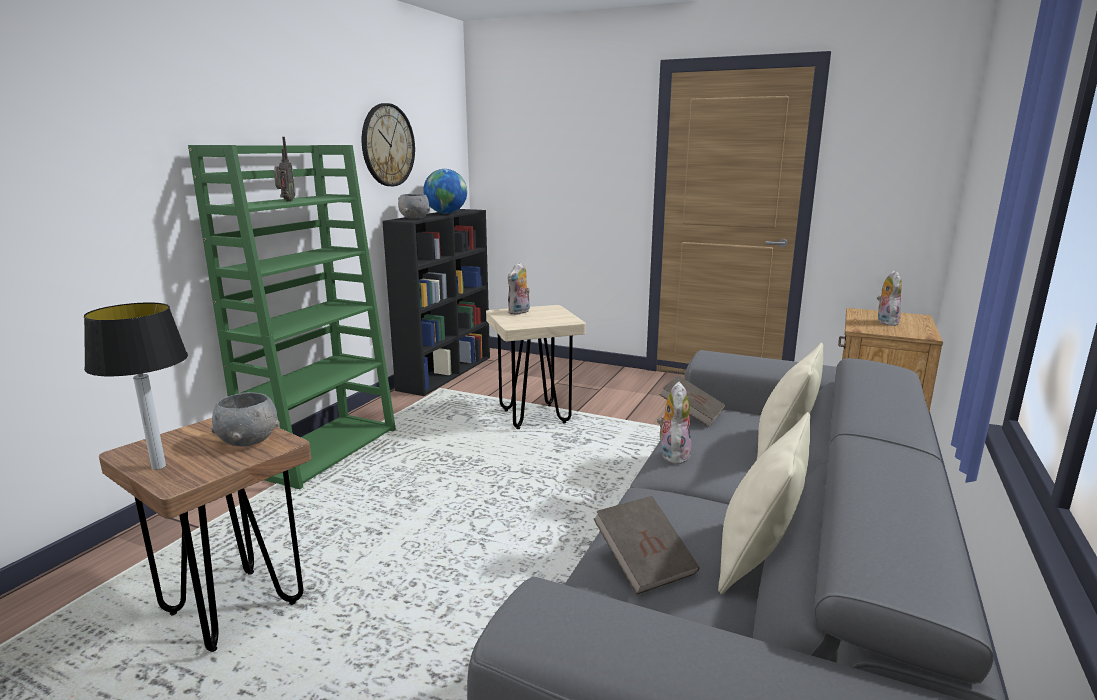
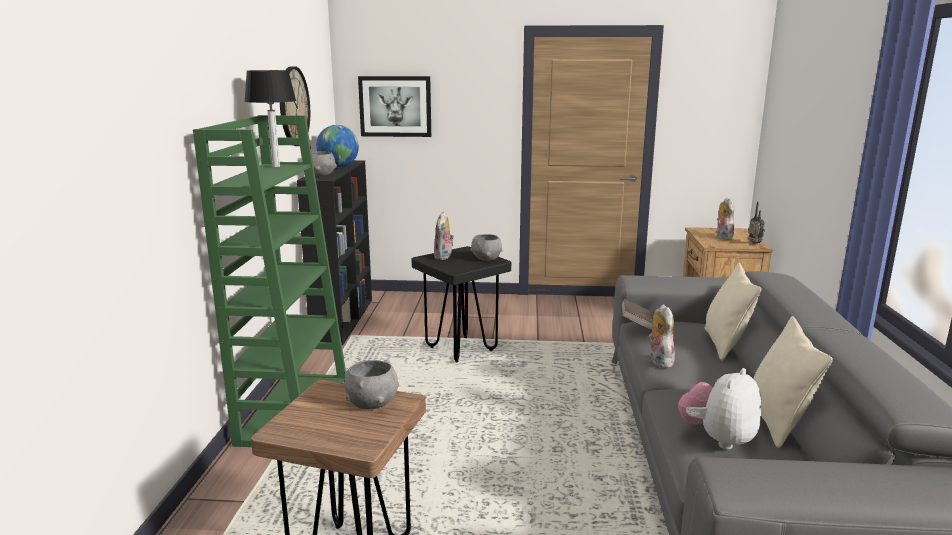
camera: 20 degrees left, 0 degrees up
table lamp [84,302,188,470] -> table lamp moved to [244,70,296,167]
radio [274,137,295,201] -> radio moved to [748,202,765,244]
beige stool [486,305,586,429] -> black stool [411,246,511,362]
brown book [593,496,699,595] -> plush toy [678,368,761,450]
none -> picture [358,76,431,137]
none -> grey bowl [470,234,503,261]

